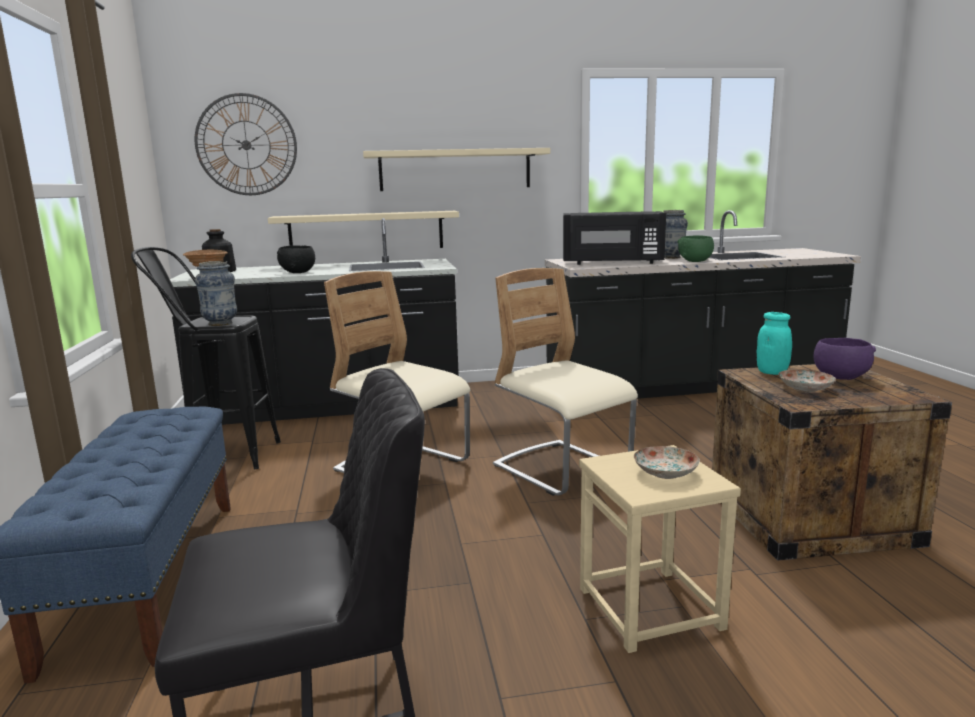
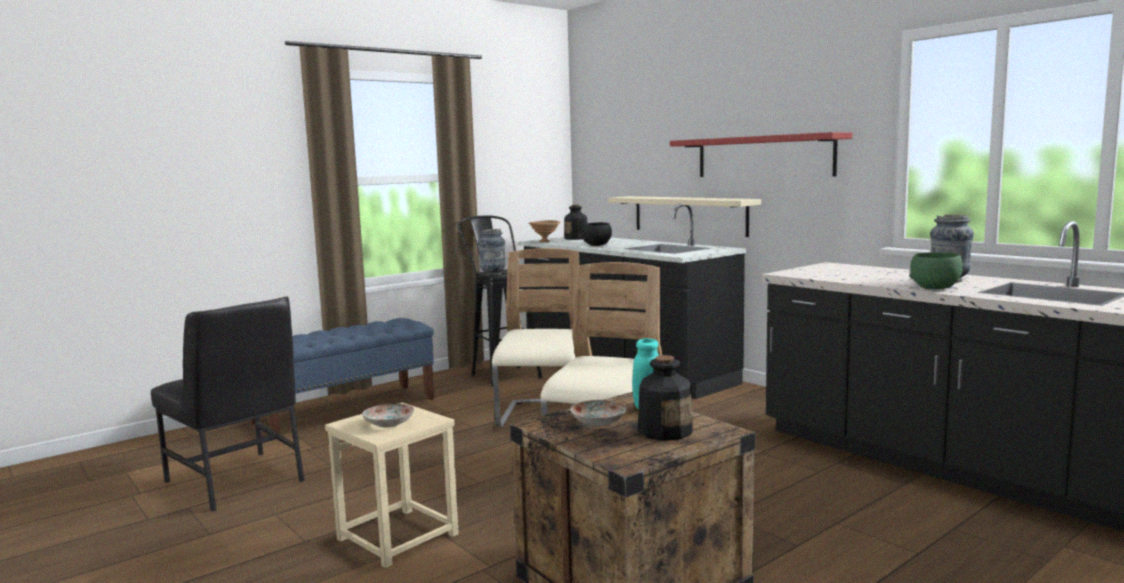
camera: 60 degrees right, 5 degrees down
wall clock [195,93,297,195] -> none
beige shelf [363,148,550,191] -> red shelf [670,132,852,177]
black microwave [563,211,666,265] -> none
purple bowl [813,338,876,380] -> bottle [638,355,693,441]

